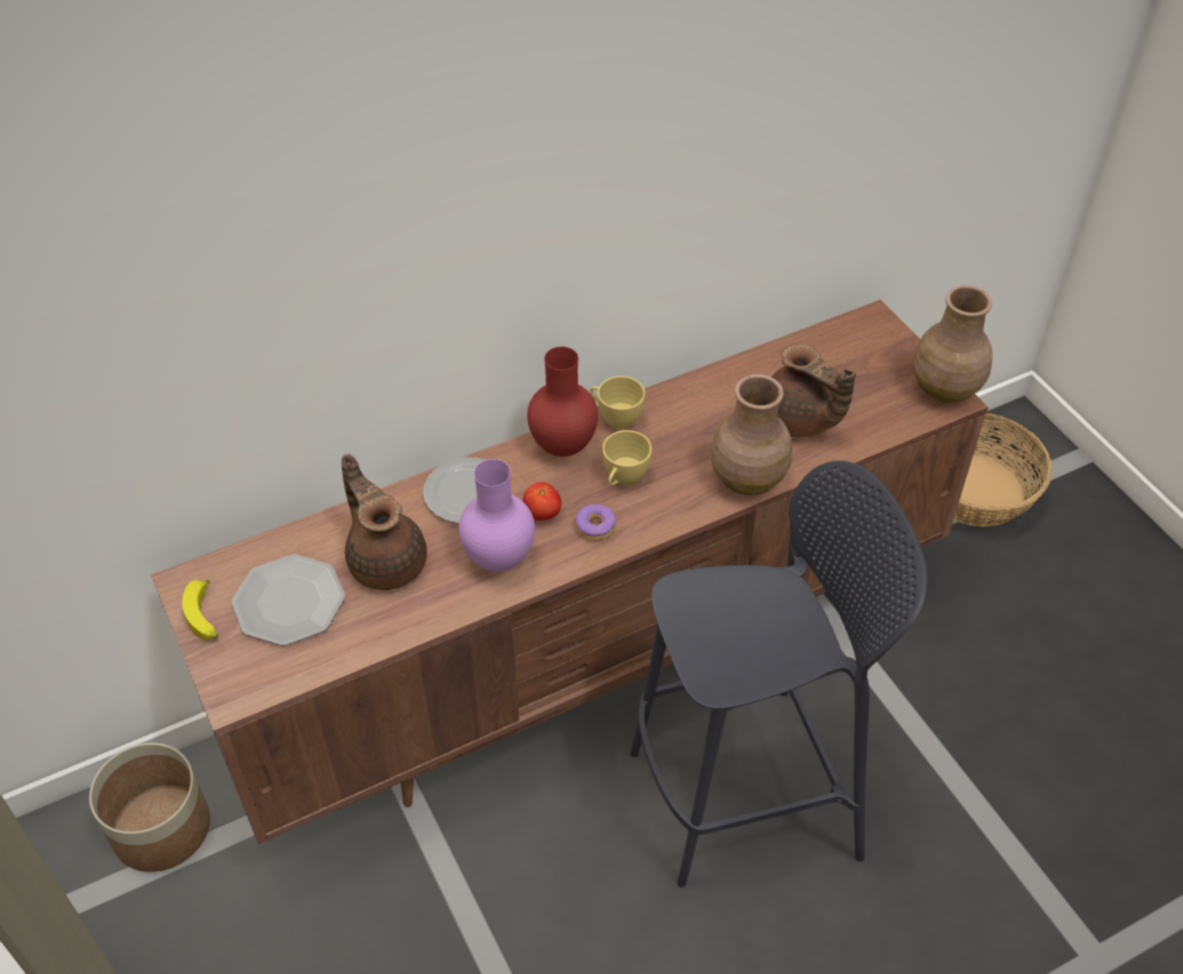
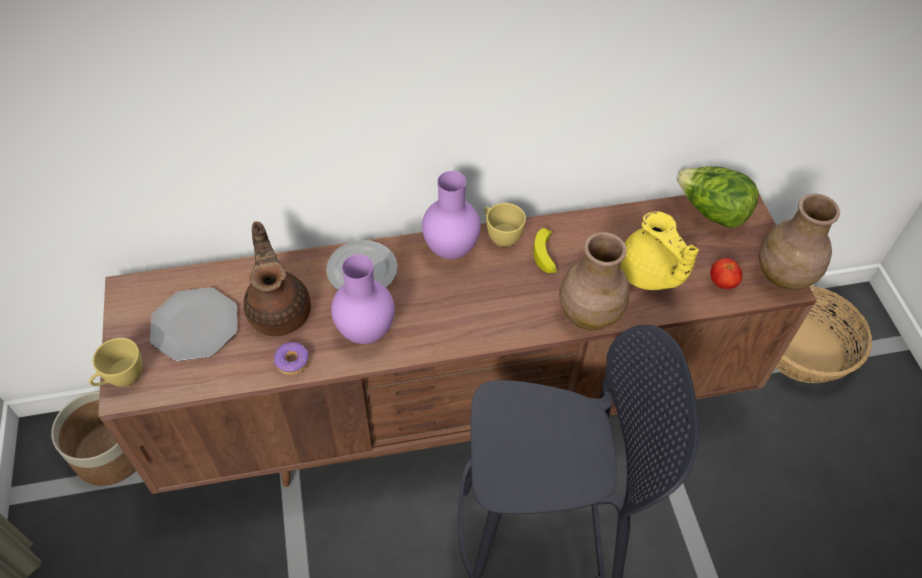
camera: 15 degrees right, 5 degrees up
banana [182,579,218,640] -> banana moved to [533,228,557,273]
tomato [523,482,562,520] -> tomato moved to [711,258,742,289]
red vase [527,347,598,457] -> purple vase [422,171,481,259]
donut [576,504,616,540] -> donut moved to [274,342,309,375]
yellow cup [602,430,652,486] -> yellow cup moved to [89,338,143,387]
brown teapot [771,344,856,438] -> yellow teapot [620,211,699,290]
none -> lettuce [677,166,759,228]

